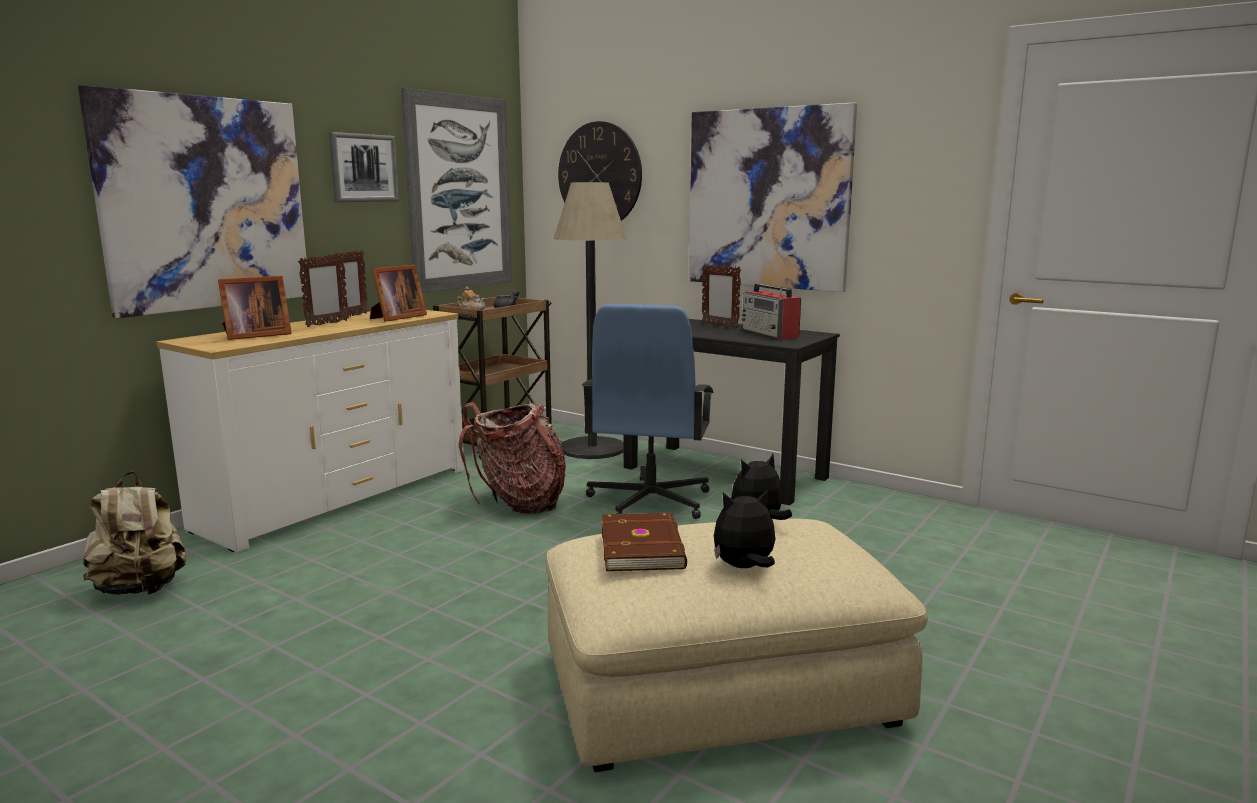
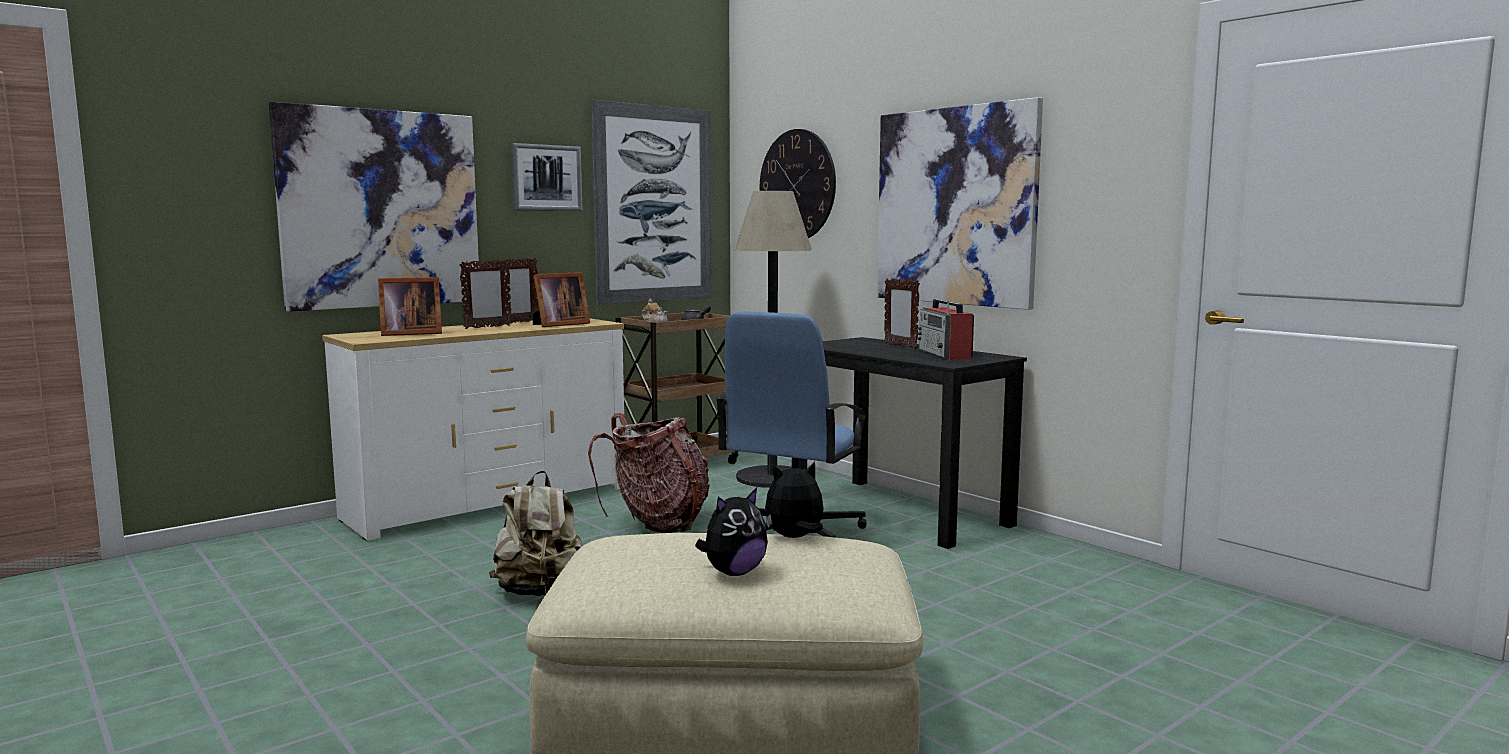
camera: 15 degrees right, 5 degrees down
beige backpack [83,472,186,595] -> beige backpack moved to [489,471,583,596]
brown book [602,513,687,571] -> none
plush toy [714,489,775,568] -> plush toy turned 135 degrees clockwise [695,488,768,576]

